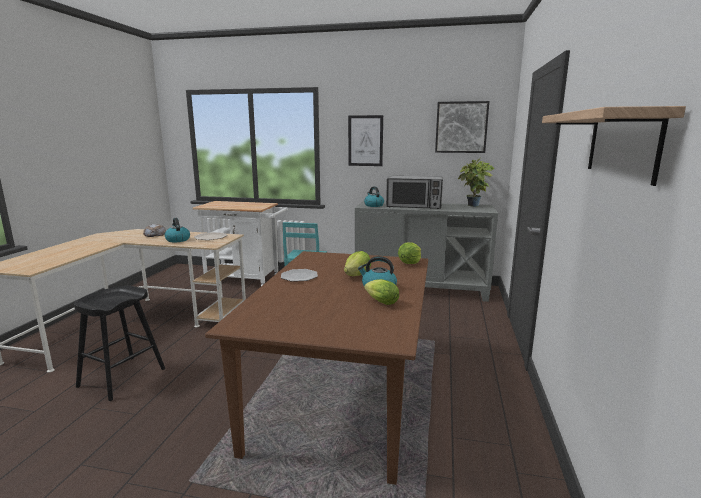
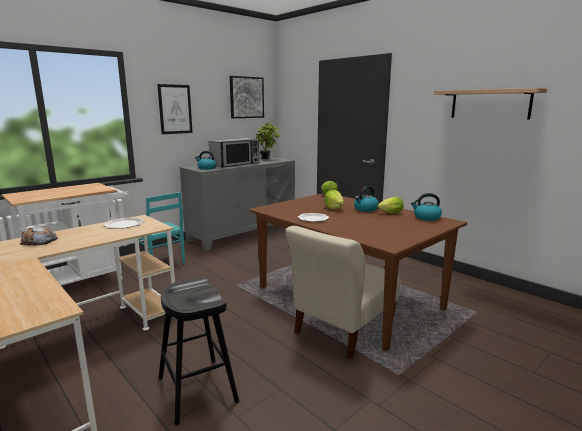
camera: 55 degrees left, 0 degrees up
kettle [165,218,190,242] -> kettle moved to [411,193,442,221]
none -> beige chair [285,226,400,359]

